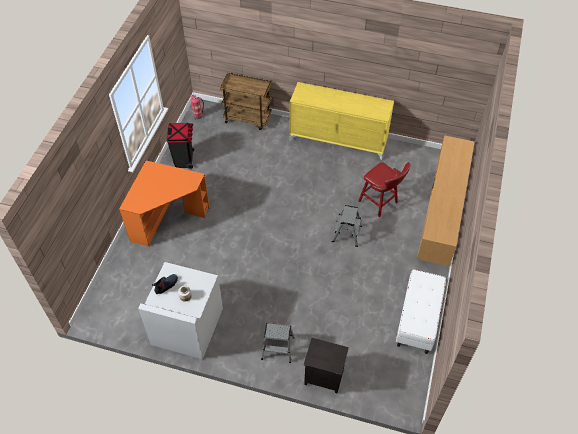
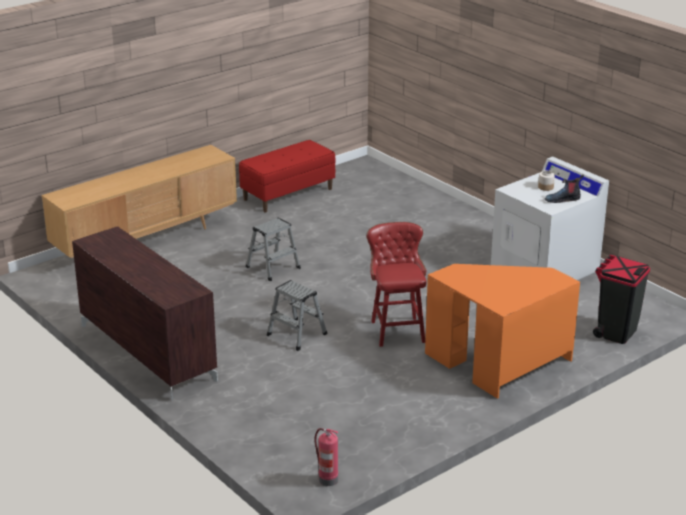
camera: 145 degrees left, 25 degrees down
black trash can [166,123,194,169] -> black trash can moved to [593,255,650,344]
brown cart [220,73,272,130] -> none
grey step ladder [261,323,295,363] -> grey step ladder moved to [267,280,328,351]
yellow dresser [290,82,394,160] -> brown dresser [72,226,218,401]
black nightstand [304,338,349,393] -> none
red stool [358,162,410,217] -> red stool moved to [366,222,426,347]
white bench [396,269,446,354] -> red bench [239,140,336,212]

